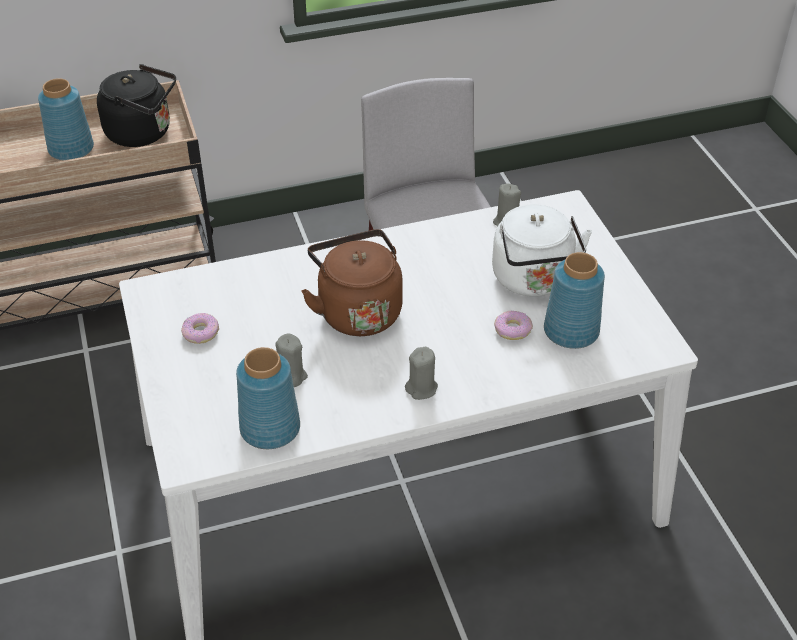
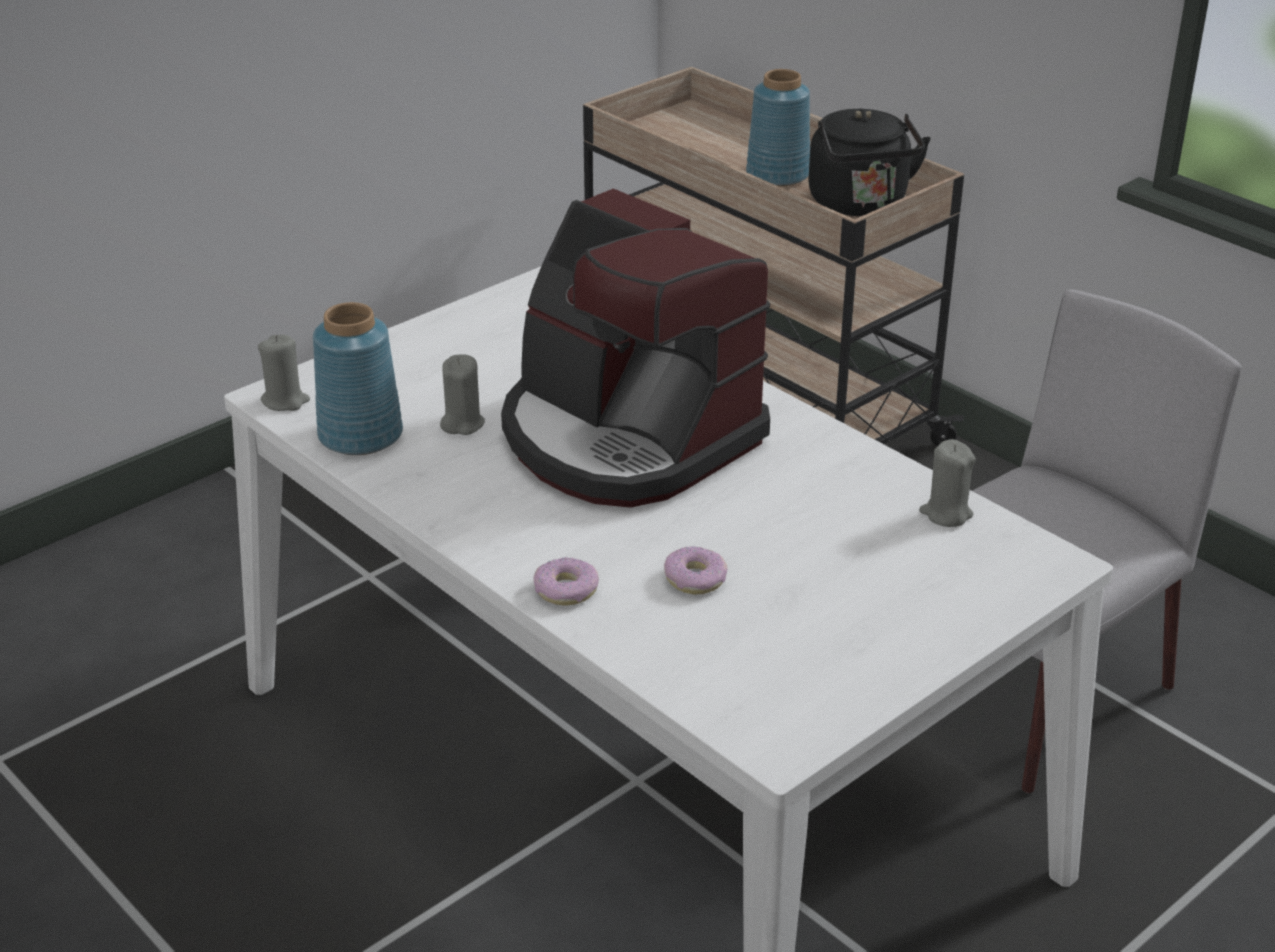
camera: 65 degrees right, 10 degrees down
donut [181,313,219,344] -> donut moved to [533,557,599,606]
brown kettle [301,229,403,336] -> coffee machine [501,189,770,508]
grey candle [405,347,438,400] -> grey candle moved to [258,335,310,411]
white kettle [492,204,592,297] -> none
blue vase [544,252,605,349] -> none

